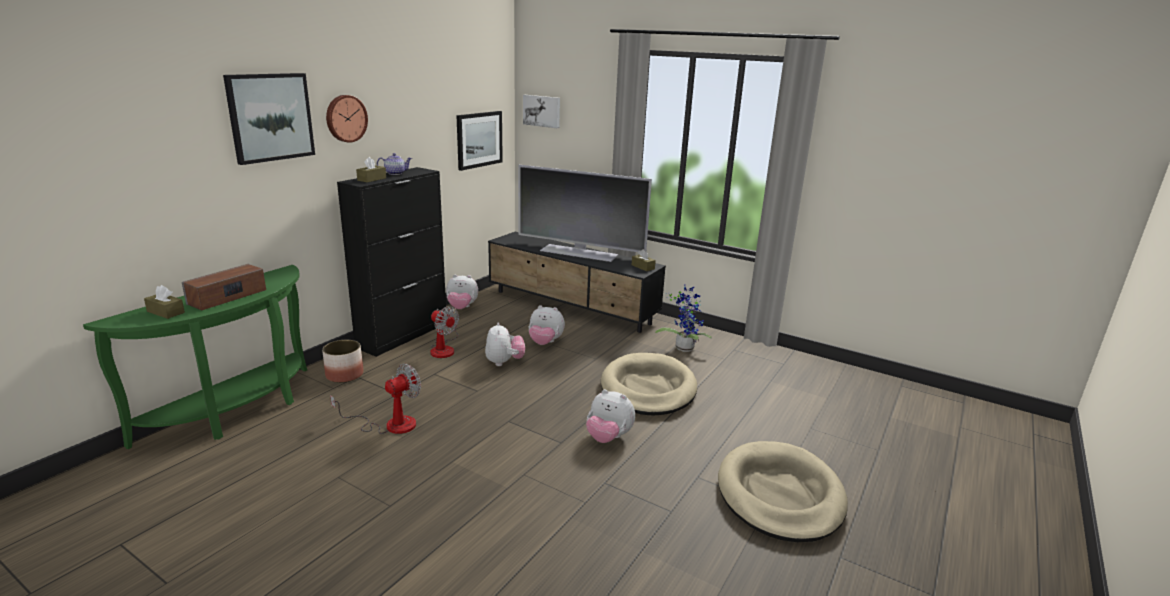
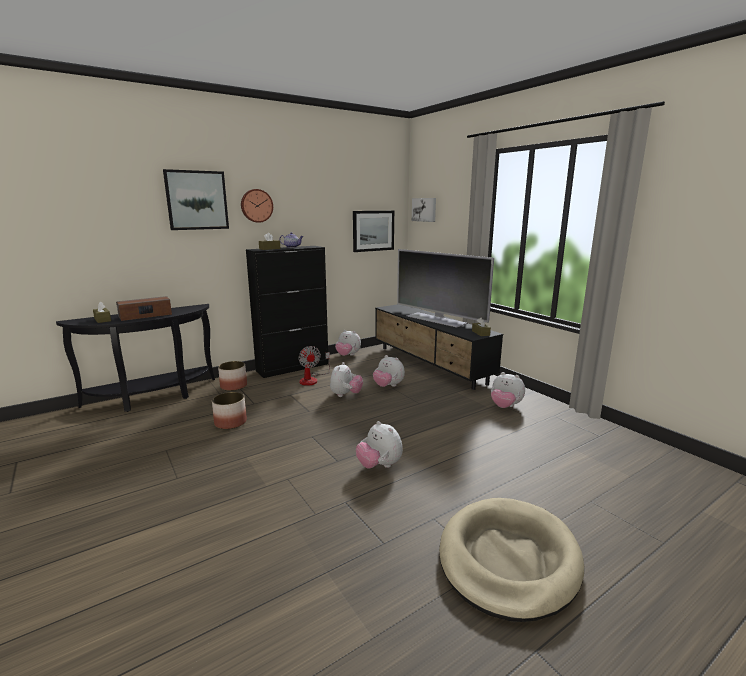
camera: 25 degrees right, 5 degrees down
green console table [83,265,307,449] -> black console table [56,304,215,412]
fan [330,363,421,434] -> planter [212,392,247,429]
beige dog bed [601,353,697,415] -> none
potted plant [655,285,712,352] -> plush toy [491,372,525,408]

